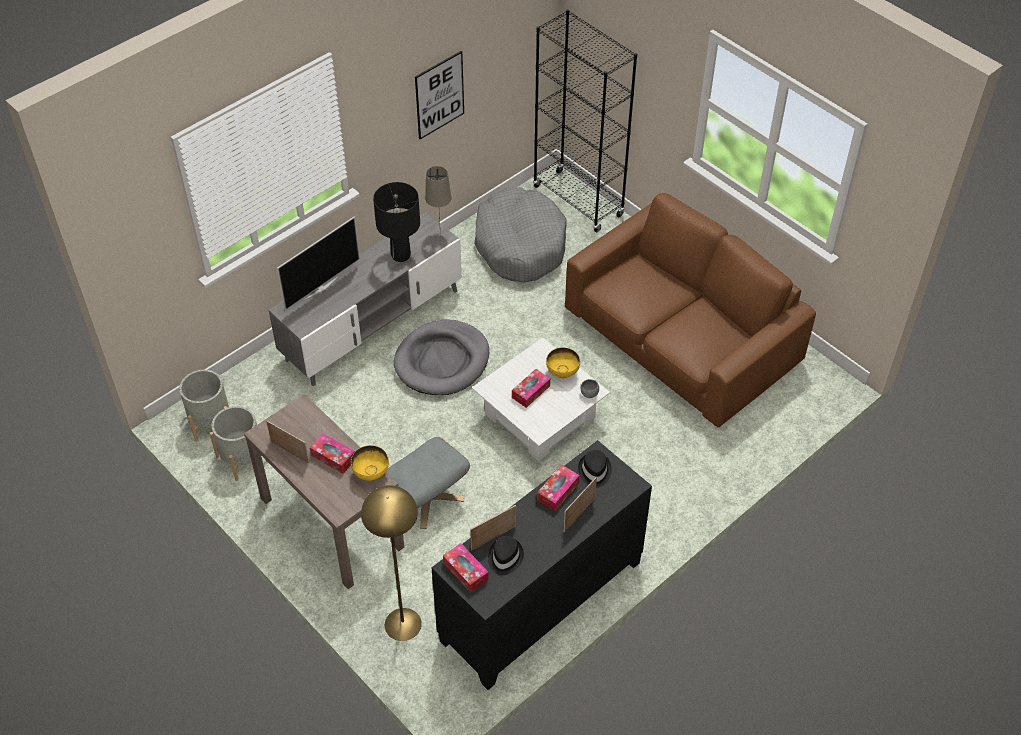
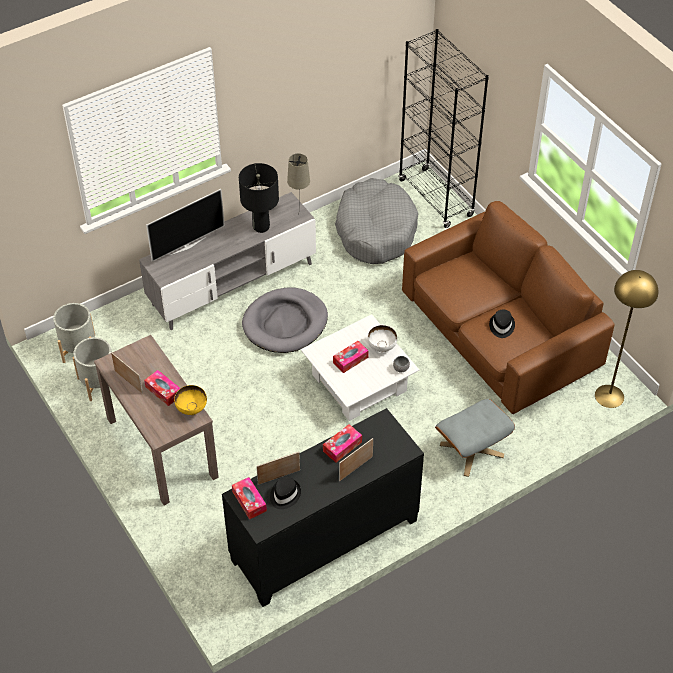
camera: 10 degrees right, 0 degrees up
yellow floor lamp [361,485,422,641] -> yellow floor lamp moved to [595,270,658,408]
grey ottoman [386,437,470,529] -> grey ottoman moved to [435,399,515,477]
picture [415,51,464,139] -> none
yellow bowl [546,347,580,378] -> white bowl [367,325,397,352]
black hat [578,450,612,488] -> black hat moved to [489,310,515,338]

